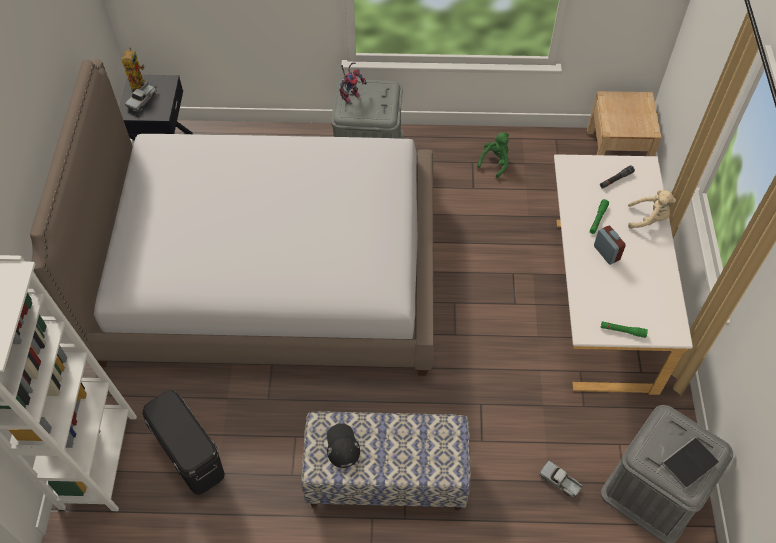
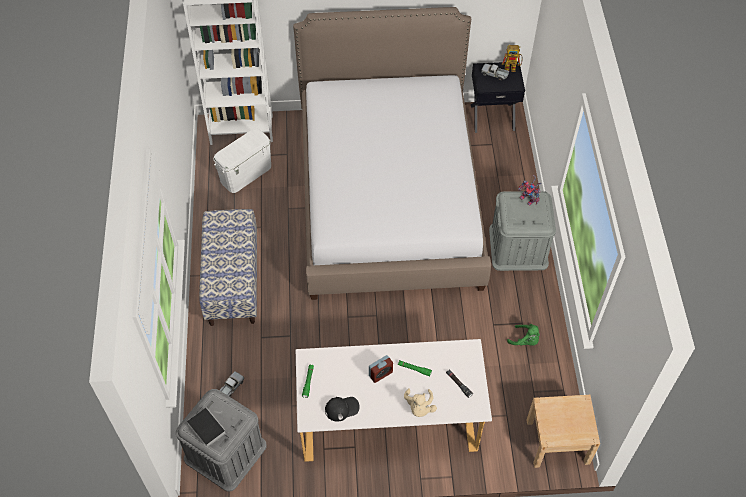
camera: 85 degrees right, 0 degrees up
black storage box [142,390,225,495] -> white storage box [214,128,271,193]
black cap [327,424,360,468] -> black cap moved to [325,397,360,422]

